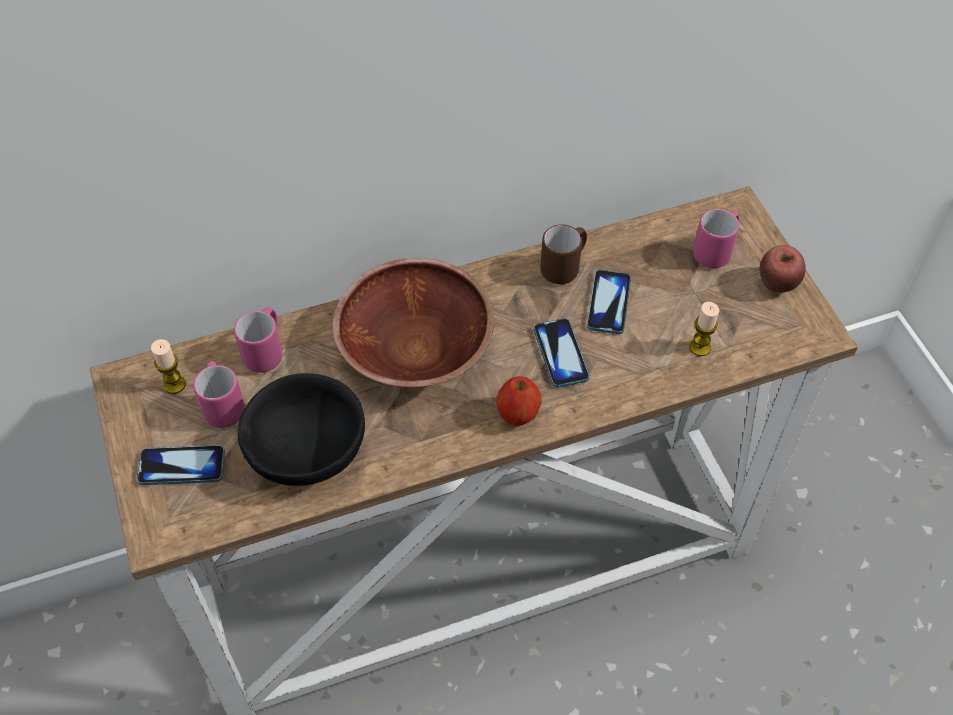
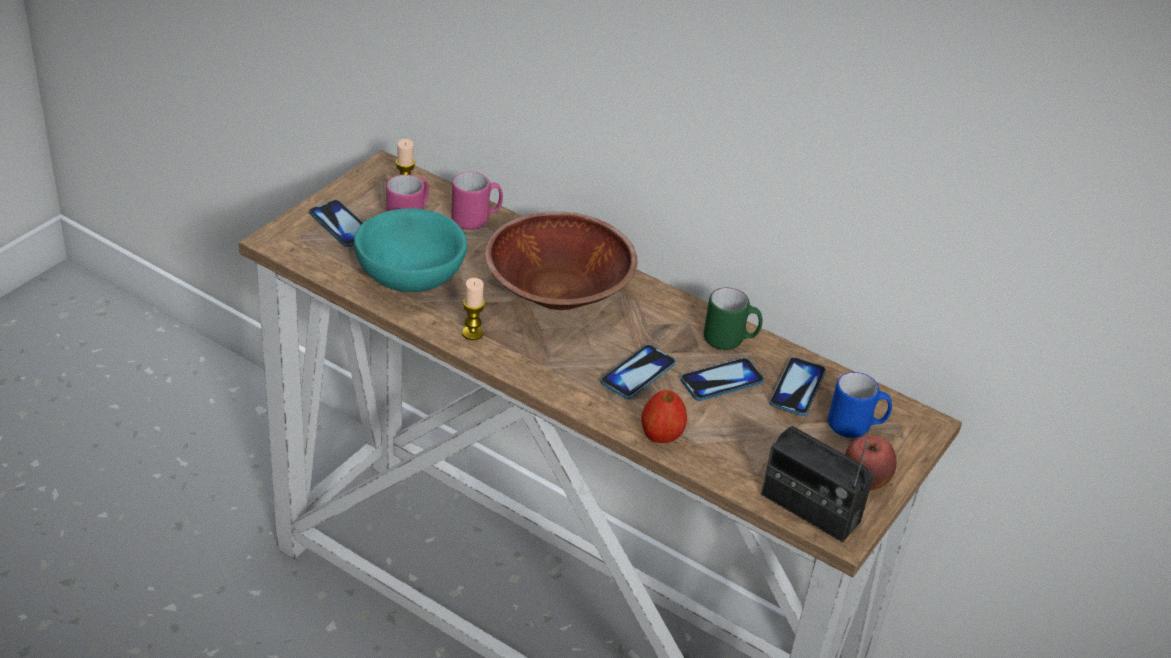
camera: 50 degrees right, 15 degrees down
black bowl [238,373,365,486] -> turquoise bowl [354,208,467,292]
apple [496,376,542,426] -> apple moved to [641,390,687,443]
brown mug [540,224,587,284] -> green mug [704,287,762,350]
candle [689,302,719,356] -> candle moved to [462,278,485,340]
pink mug [693,209,739,268] -> blue mug [828,372,892,438]
none -> radio [761,426,874,542]
none -> phone [770,357,826,416]

